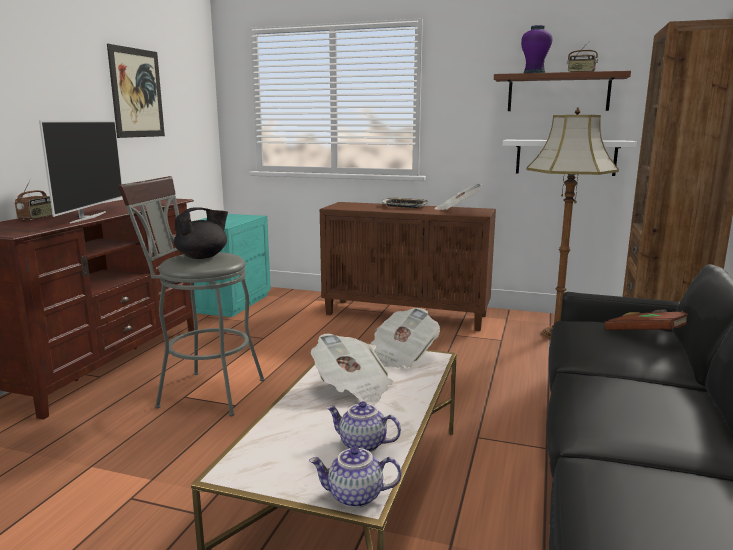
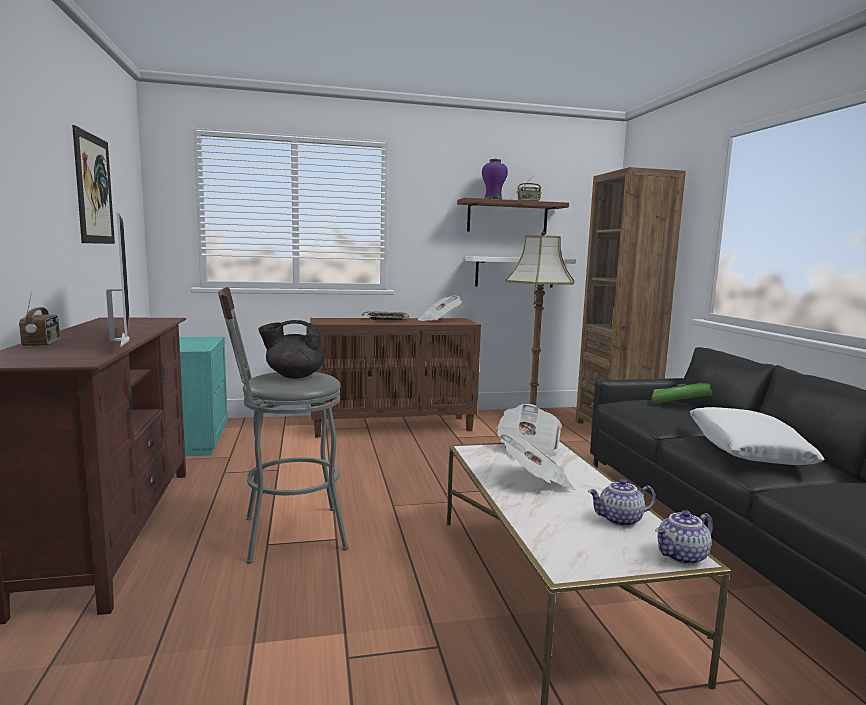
camera: 30 degrees left, 5 degrees down
black teapot [174,207,228,259] -> black teapot turned 120 degrees counterclockwise [258,320,325,379]
brown book [604,310,688,330] -> green book [651,382,712,404]
none -> white pillow [690,407,825,465]

